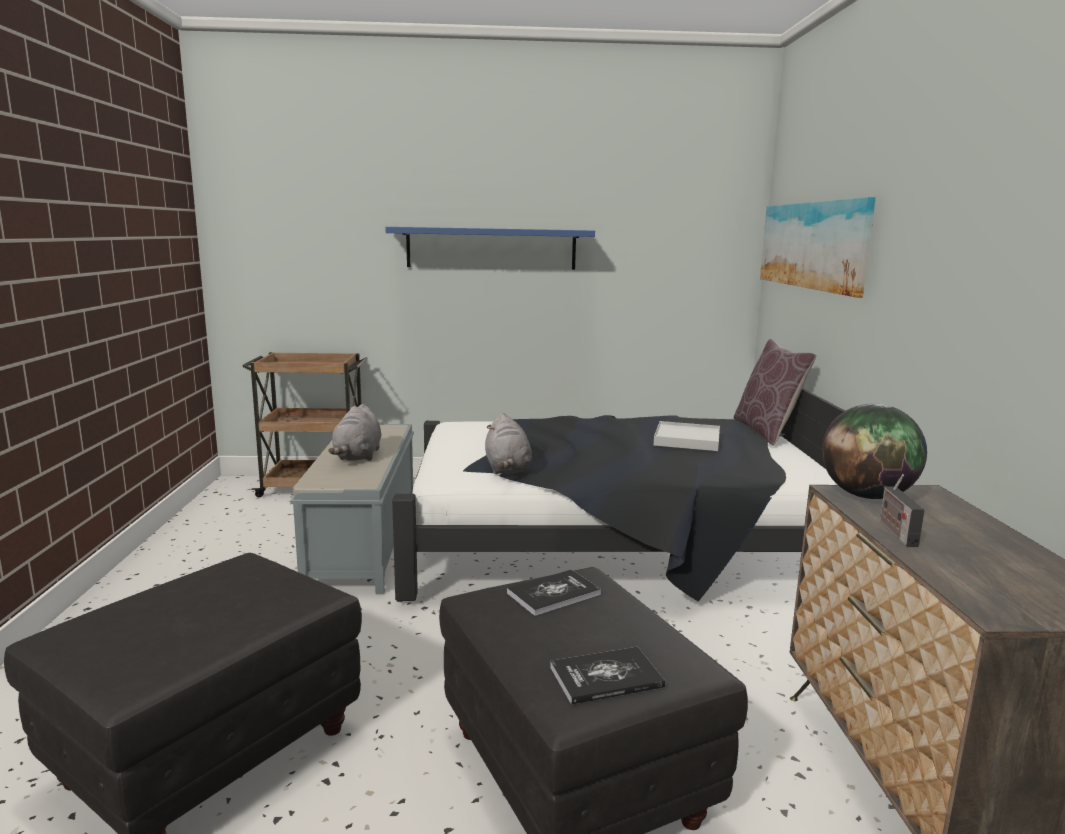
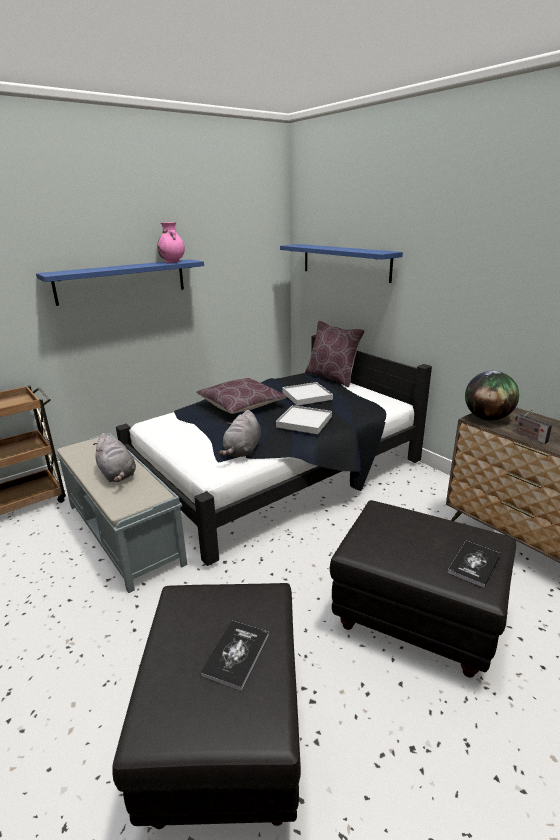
camera: 35 degrees left, 10 degrees up
grey plush toy [485,412,532,474] -> grey plush toy turned 60 degrees clockwise [219,410,261,457]
book [507,570,601,616] -> book moved to [200,621,269,691]
picture [760,197,876,298] -> blue shelf [280,244,403,283]
none -> pink vase [157,222,185,263]
none -> brown pillow [196,378,287,414]
none -> white tray [276,405,332,434]

